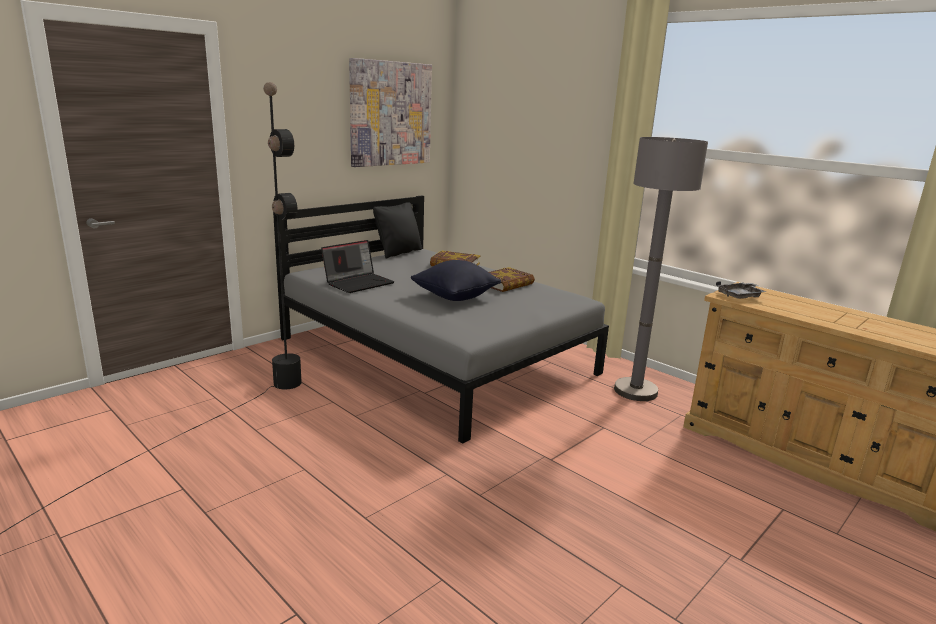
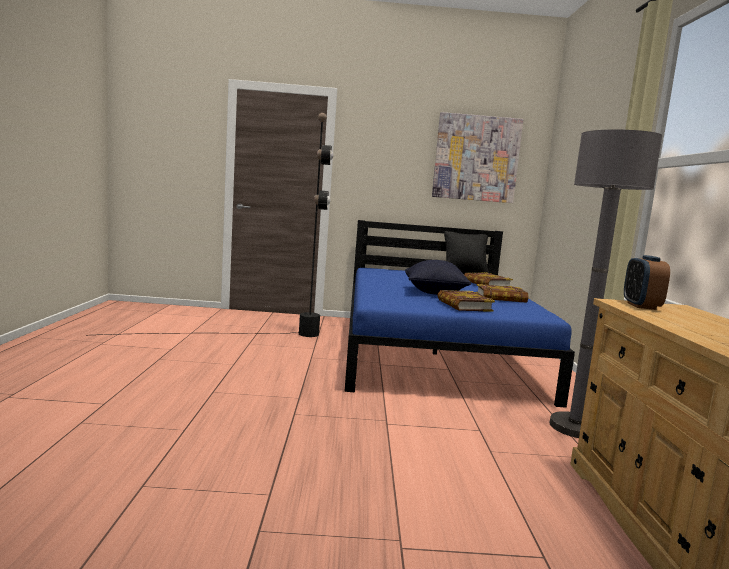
camera: 45 degrees right, 10 degrees down
grey bed [273,196,609,444] -> blue bed [344,220,575,408]
laptop [321,240,395,293] -> none
grey tray [716,281,767,299] -> alarm clock [624,255,670,310]
none -> book [437,290,495,312]

